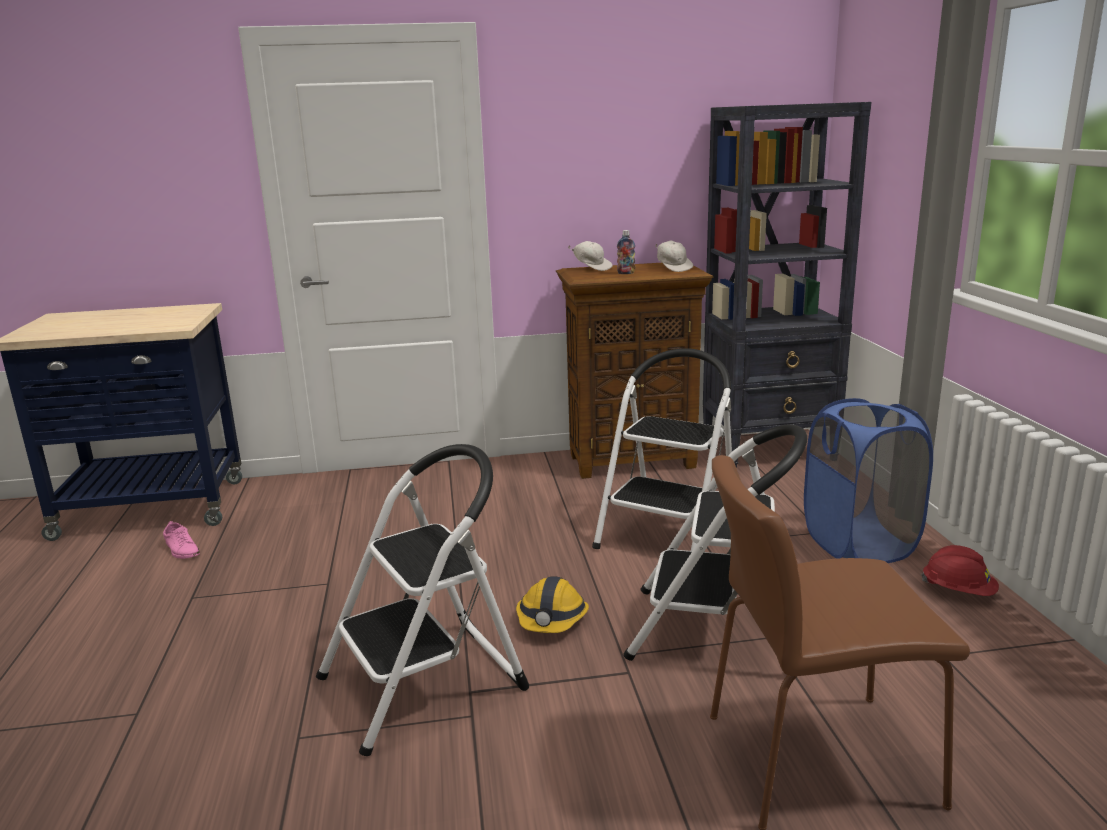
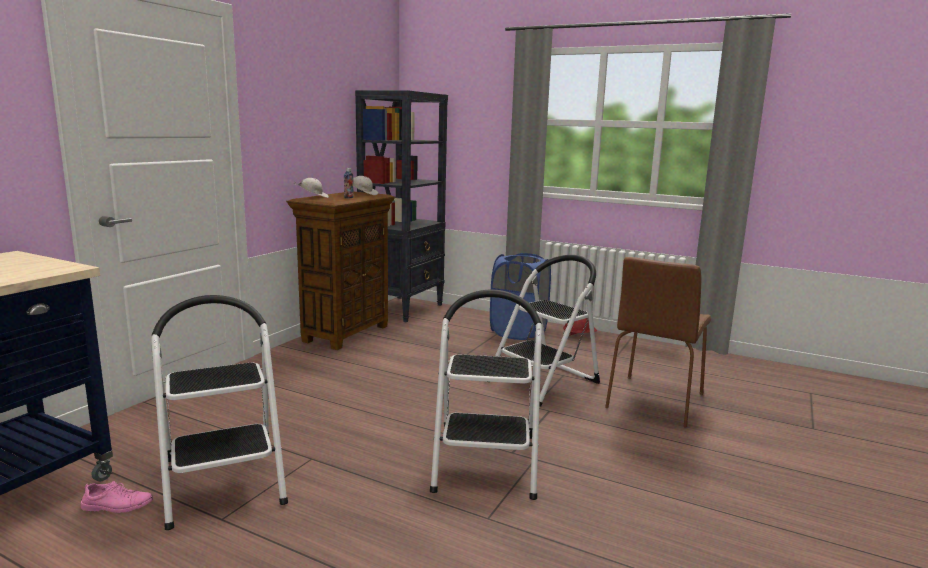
camera: 55 degrees left, 5 degrees down
hard hat [516,576,589,633] -> none
step ladder [592,348,732,551] -> step ladder moved to [152,295,288,530]

